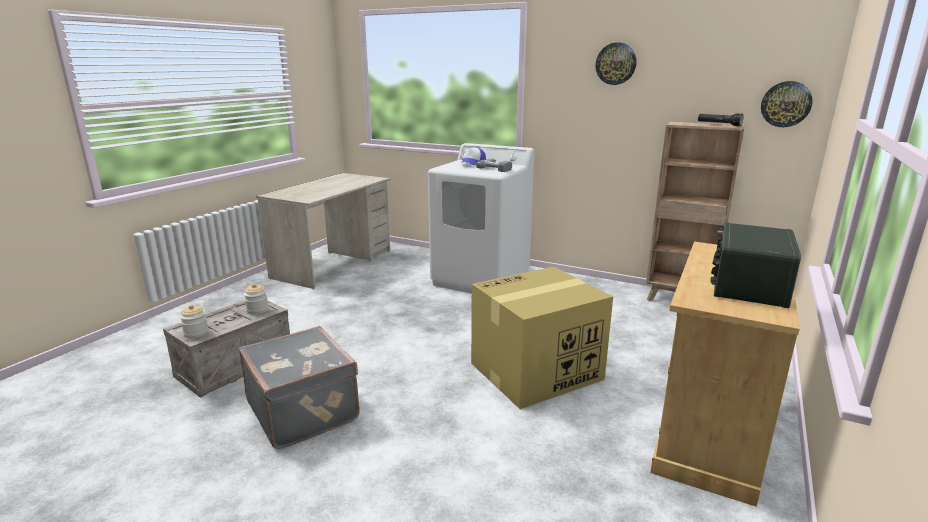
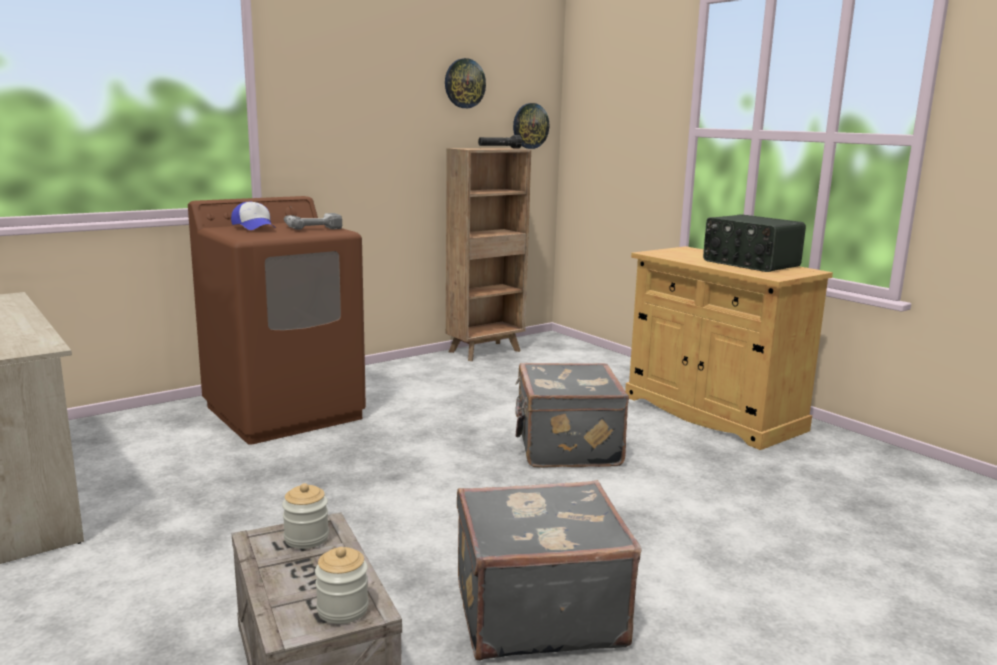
camera: 65 degrees left, 5 degrees down
white washing machine [428,143,534,294] -> brown washing machine [188,196,366,445]
cardboard box [471,267,613,409] -> grey suitcase [515,363,629,468]
wall clock [595,42,636,85] -> wall clock moved to [445,58,486,108]

